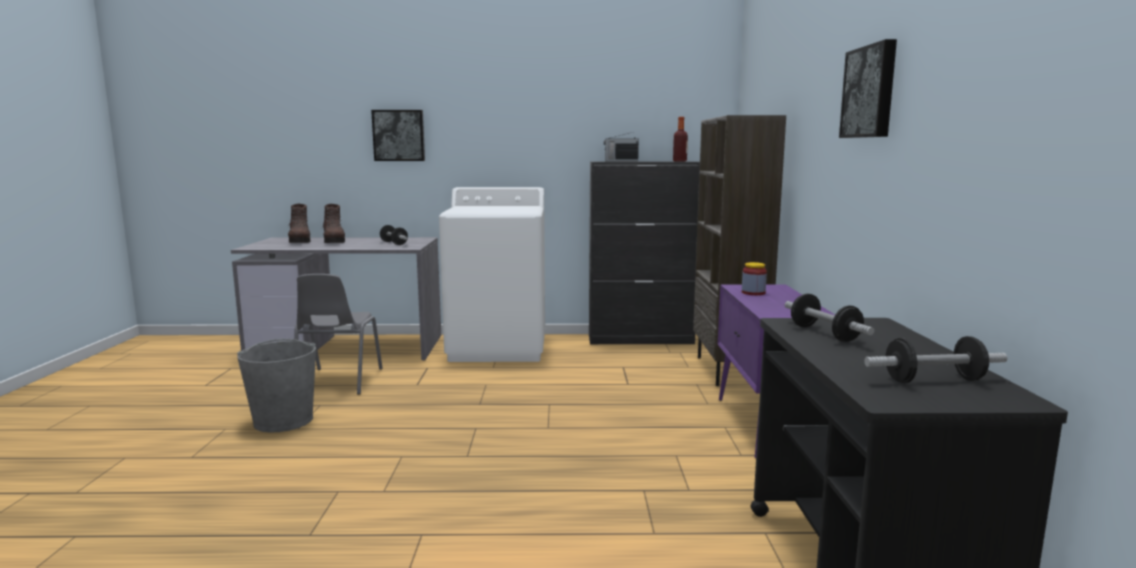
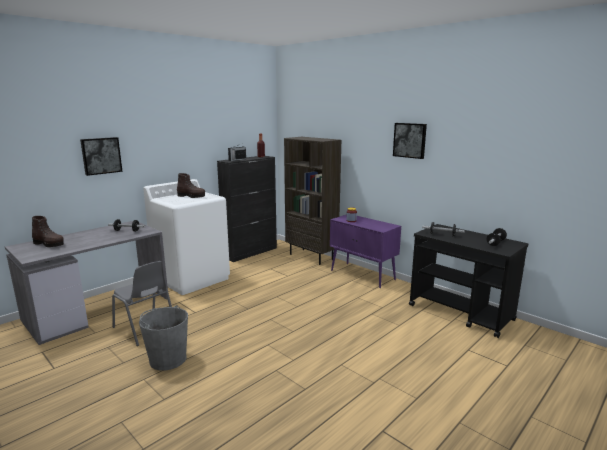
camera: 45 degrees left, 5 degrees up
brown boot [323,204,345,243] -> brown boot moved to [177,173,205,198]

